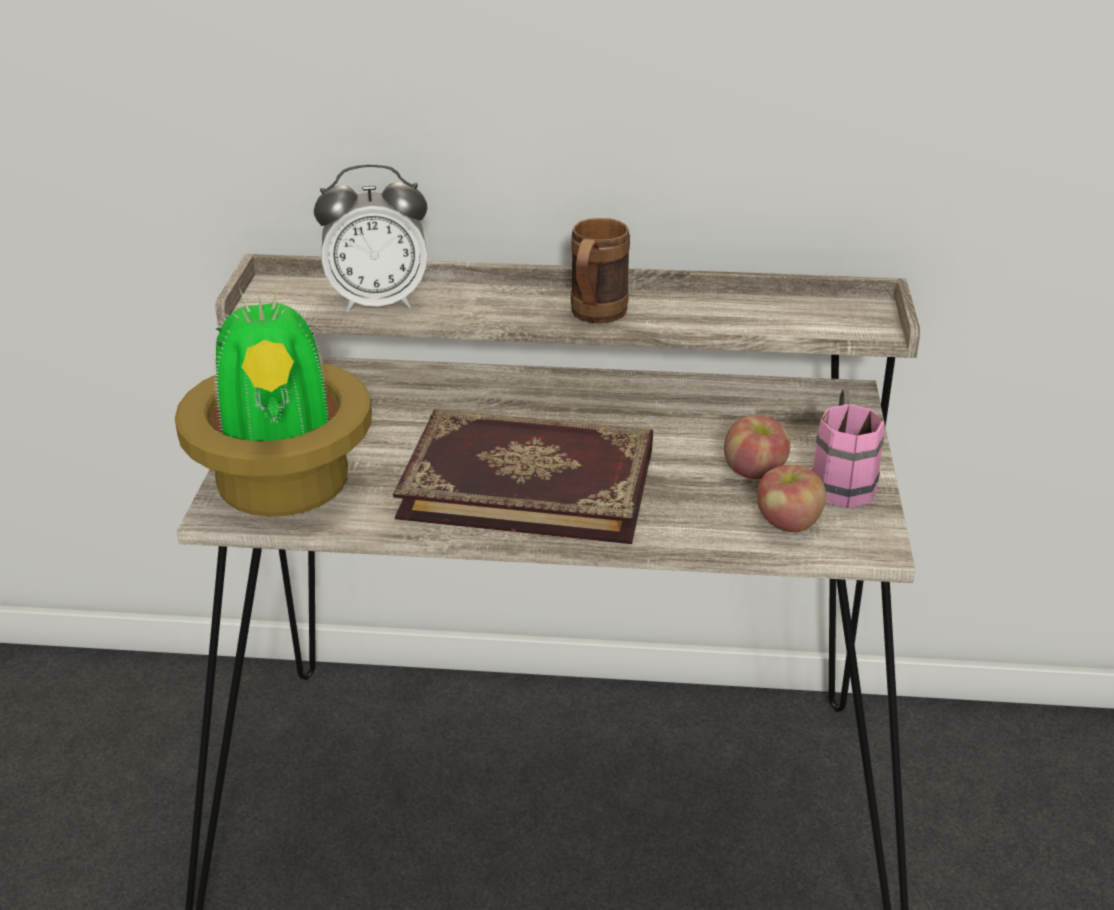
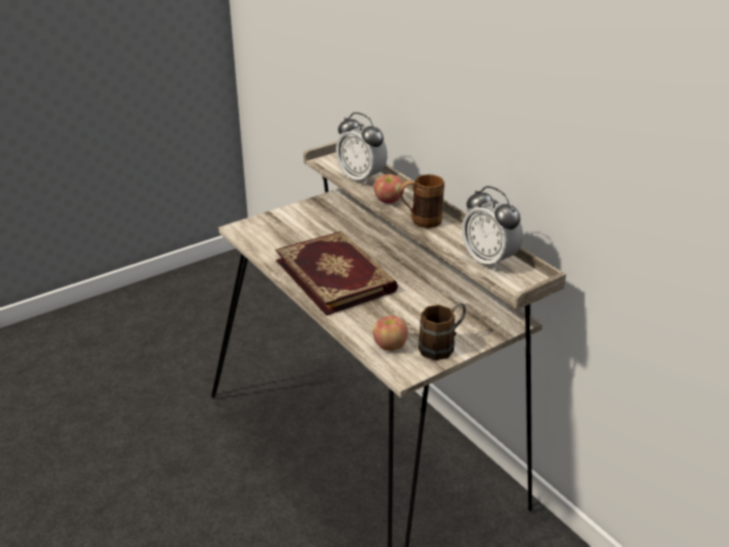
camera: 50 degrees right, 0 degrees up
potted plant [175,284,372,517] -> none
apple [724,415,790,479] -> apple moved to [374,174,404,203]
pink mug [812,390,884,508] -> brown mug [418,302,466,360]
none -> alarm clock [462,186,523,271]

